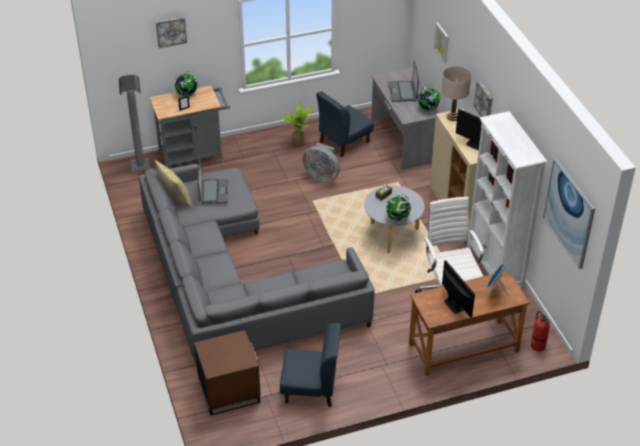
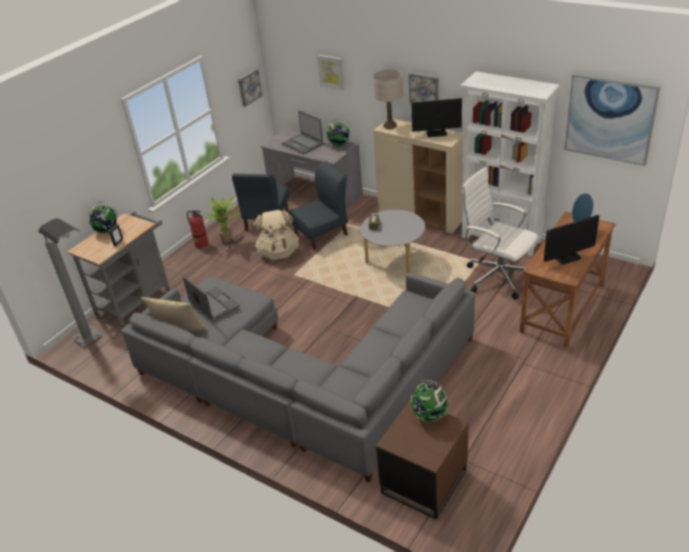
camera: 35 degrees left, 5 degrees down
picture [156,17,187,48] -> picture moved to [238,69,262,107]
blue chair [280,323,341,407] -> blue chair moved to [288,161,348,249]
grey fan [303,142,340,182] -> beige backpack [253,210,299,260]
globe [386,193,411,221] -> globe moved to [409,380,448,422]
monitor [442,260,475,318] -> monitor turned 135 degrees clockwise [544,215,599,265]
fire extinguisher [531,311,550,351] -> fire extinguisher moved to [187,210,208,248]

